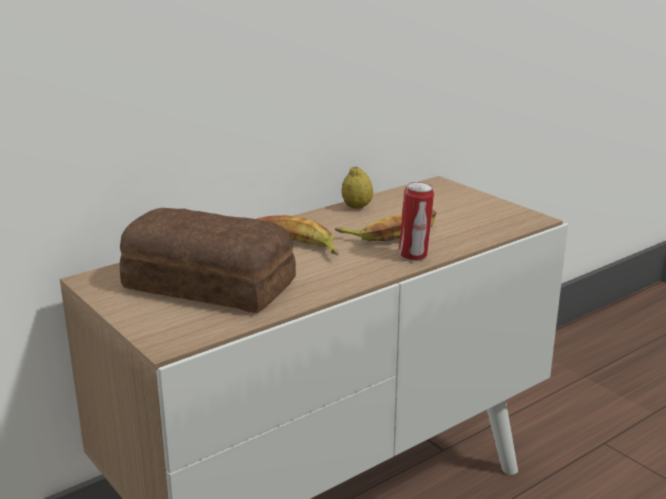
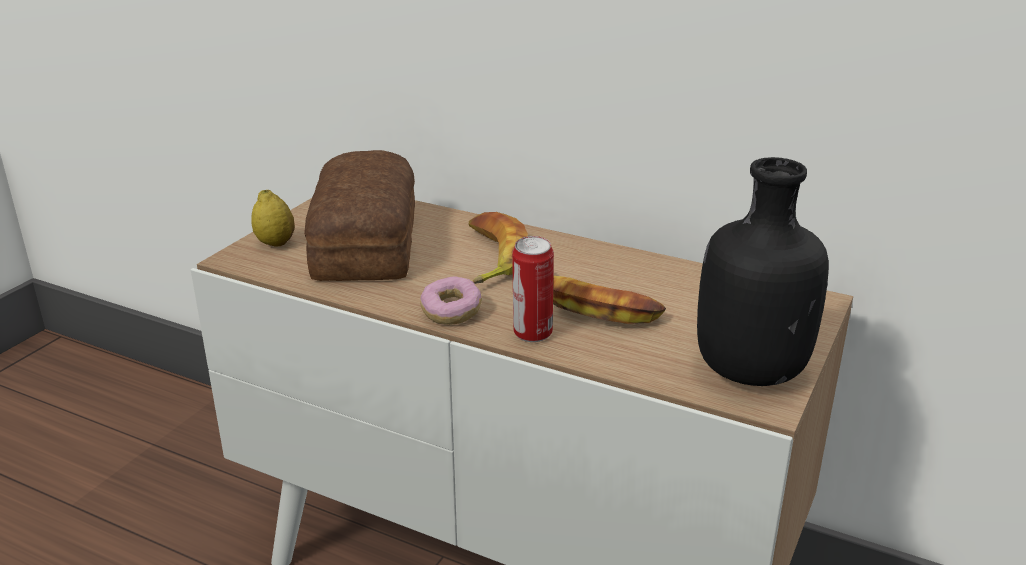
camera: 65 degrees right, 5 degrees up
lemon [342,166,373,209] -> lemon moved to [251,190,295,247]
none -> donut [420,276,482,325]
none -> black bottle [697,157,829,386]

